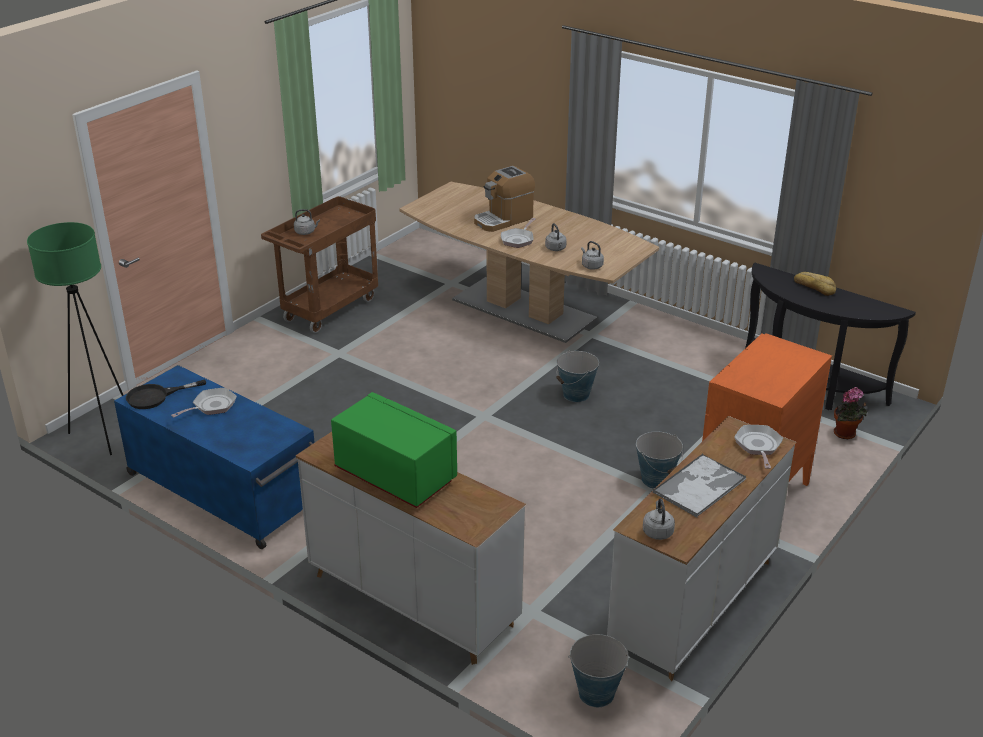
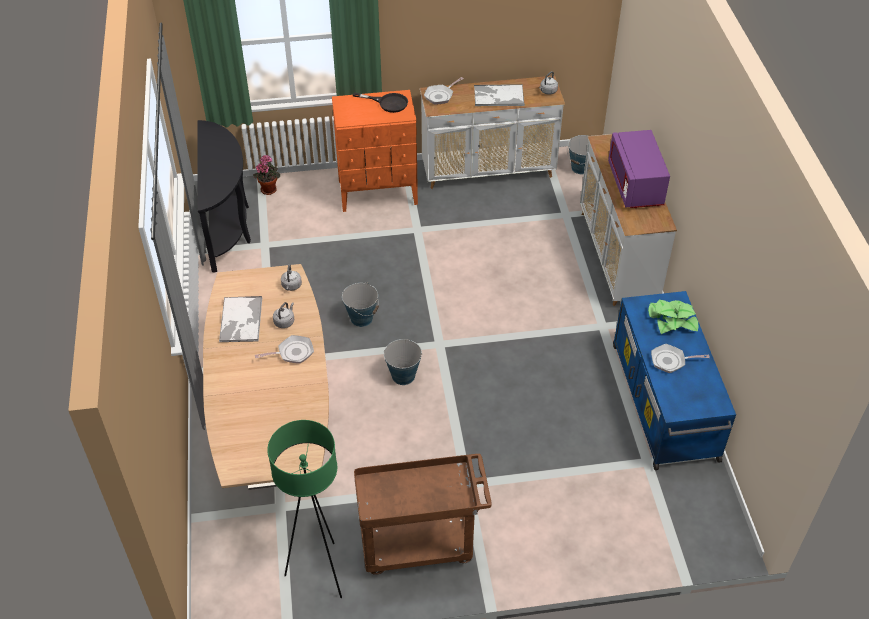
camera: 135 degrees left, 15 degrees up
green floor lamp [27,222,123,455] -> green floor lamp moved to [267,420,342,598]
black frying pan [126,379,206,409] -> black frying pan moved to [353,92,408,113]
grey kettle [294,209,320,235] -> none
green microwave [331,392,457,508] -> purple microwave [608,130,670,208]
coffee machine [474,166,535,232] -> none
bucket [636,431,683,489] -> bucket moved to [383,339,423,385]
bread [794,272,836,296] -> none
none -> tray [219,296,262,342]
none -> potted plant [648,300,699,334]

